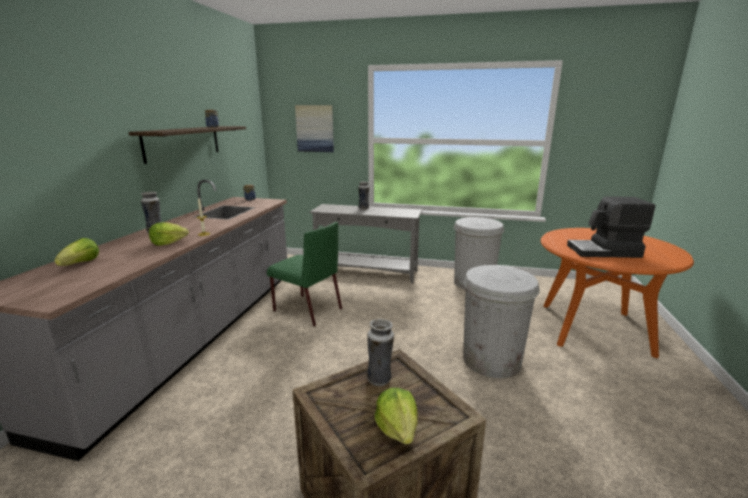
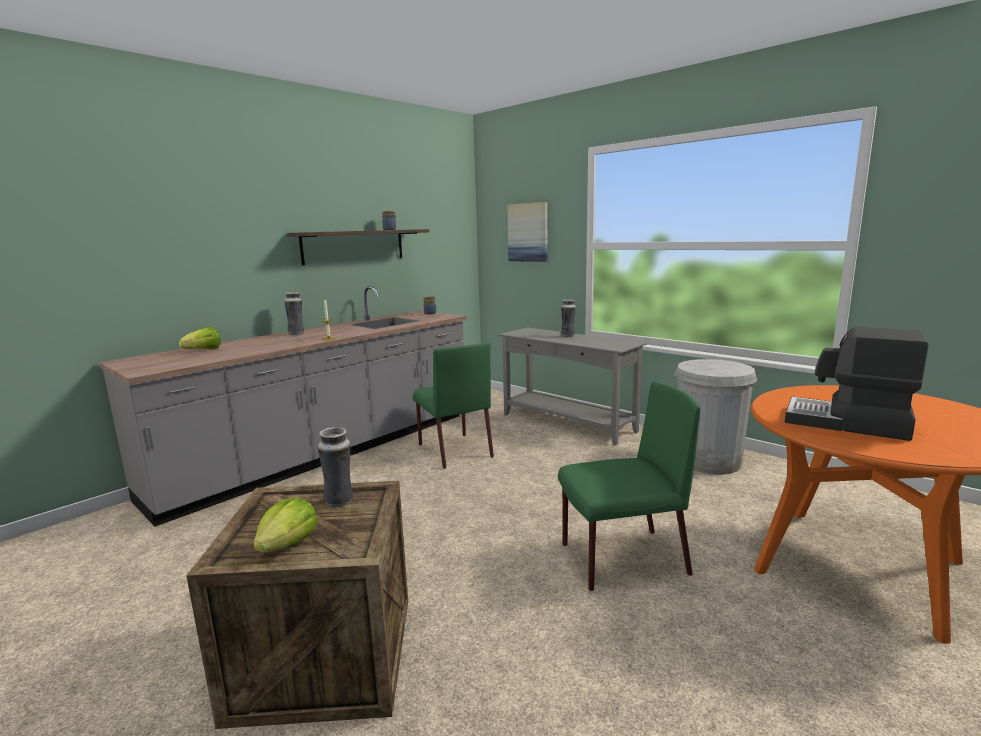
camera: 30 degrees right, 5 degrees down
lettuce [149,222,189,245] -> none
white trash can [463,265,540,378] -> green chair [558,381,700,591]

